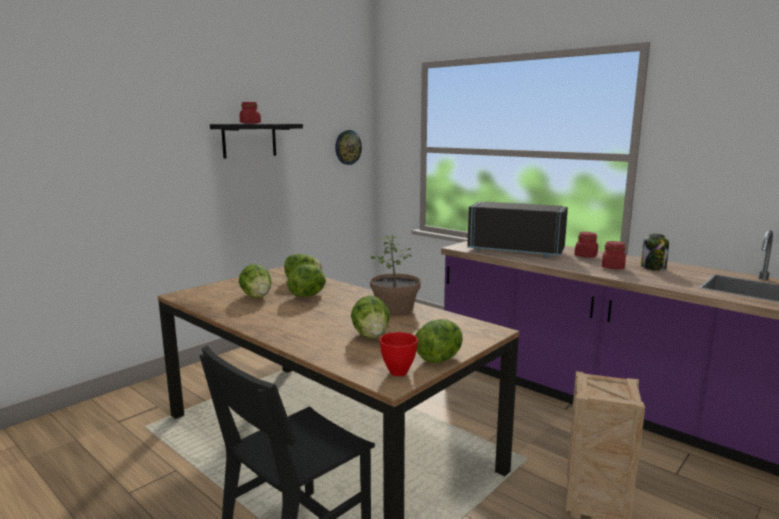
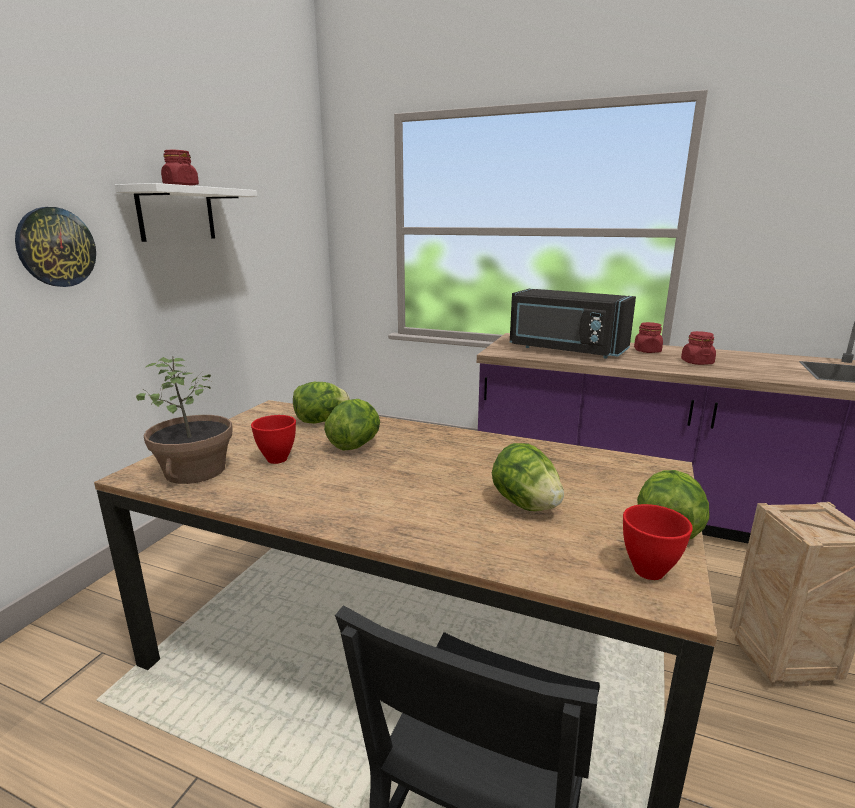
camera: 20 degrees left, 5 degrees up
black shelf [210,124,303,158] -> white shelf [115,183,257,242]
lettuce [239,264,272,298] -> red bowl [251,415,296,464]
wall clock [335,130,362,165] -> wall clock moved to [15,207,96,287]
potted plant [370,235,421,314] -> potted plant moved to [136,357,233,484]
black microwave [467,202,568,257] -> black microwave turned 150 degrees counterclockwise [510,289,636,358]
jar [641,233,669,271] -> none

